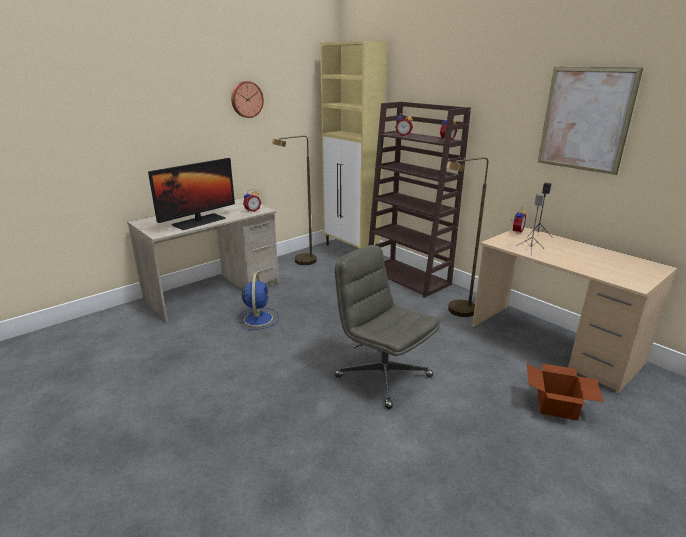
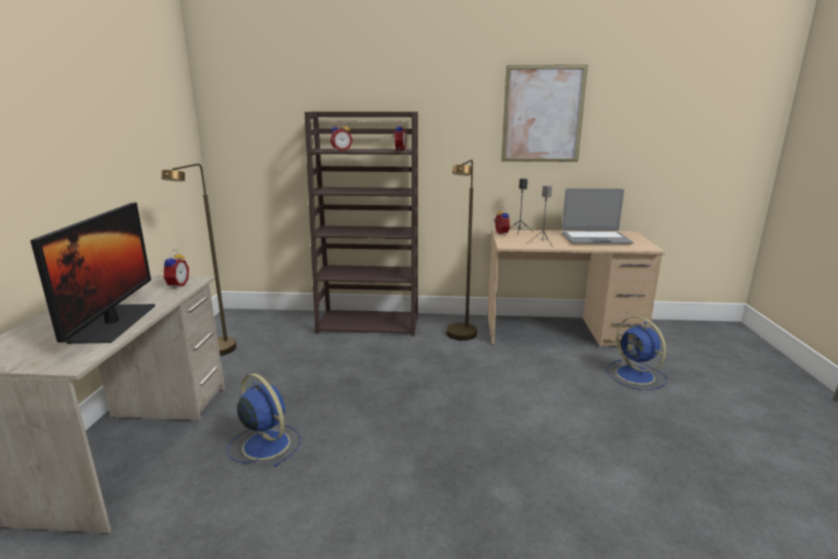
camera: 45 degrees left, 5 degrees down
wall clock [231,81,264,118] -> none
beige cabinet [320,41,387,248] -> none
grey office chair [335,245,440,409] -> none
cardboard box [527,363,604,421] -> blue fan [606,316,667,390]
none -> laptop [562,189,634,244]

